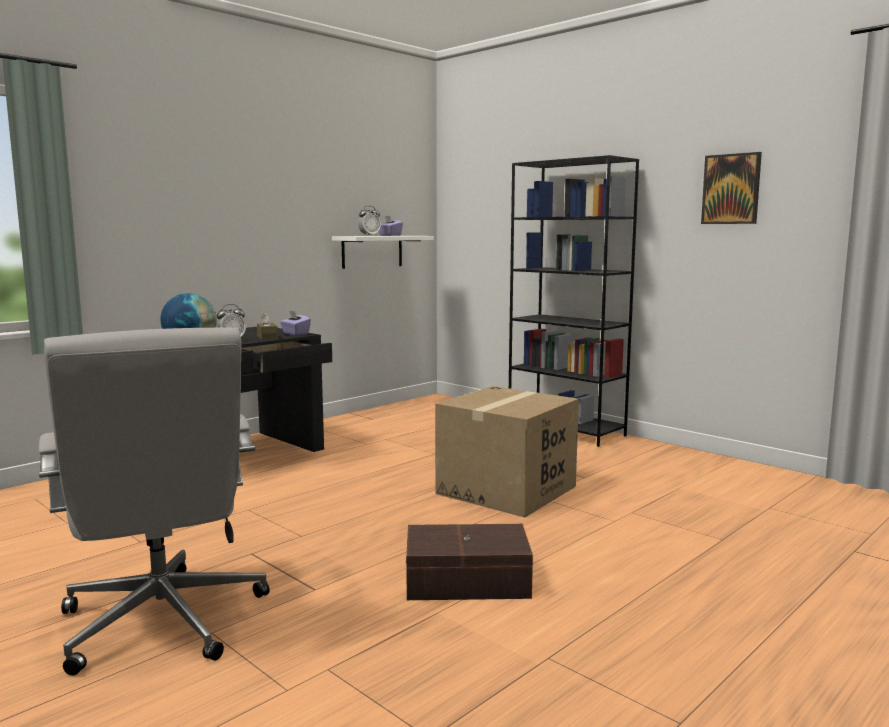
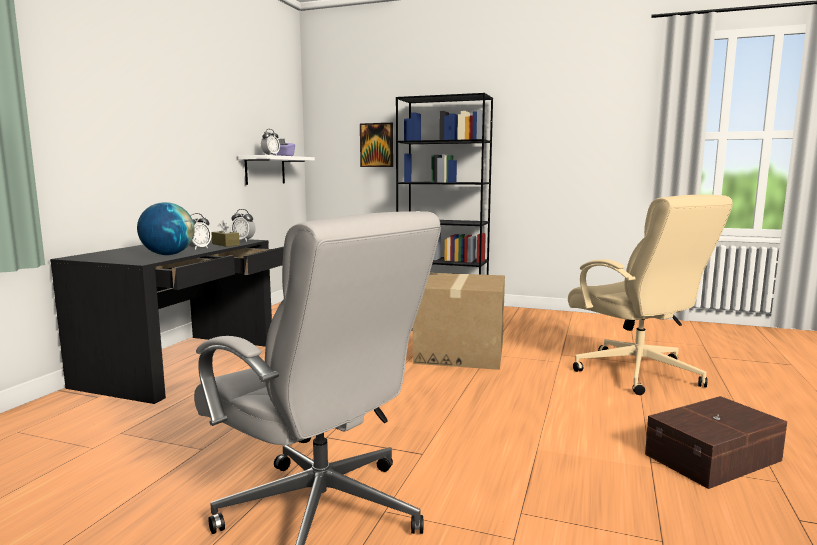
camera: 25 degrees left, 0 degrees up
purple tissue box [280,310,311,336] -> alarm clock [231,209,256,242]
brown storage box [406,524,533,600] -> brown storage box moved to [645,396,787,489]
picture [701,152,762,224] -> picture moved to [360,123,393,167]
none -> beige office chair [568,195,733,395]

